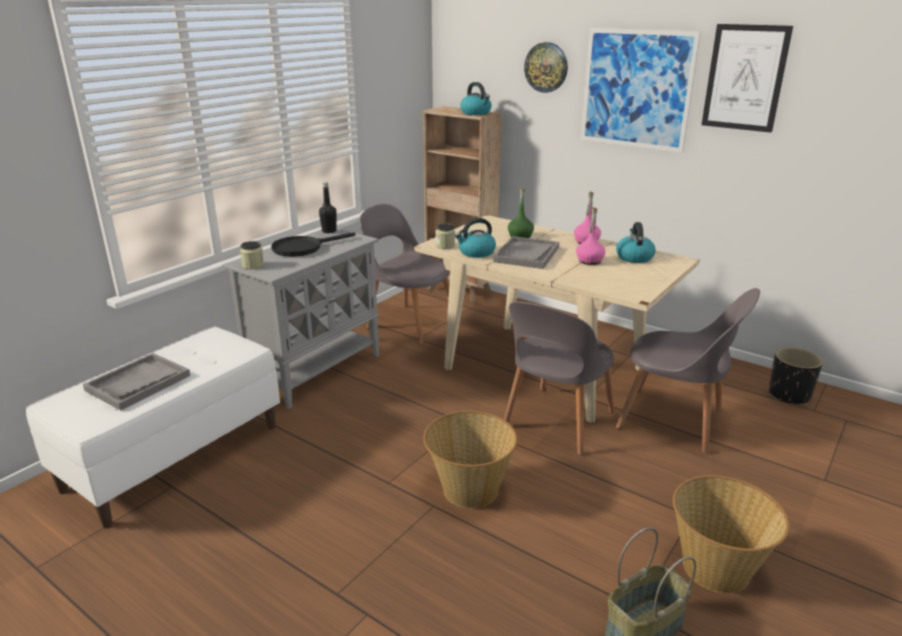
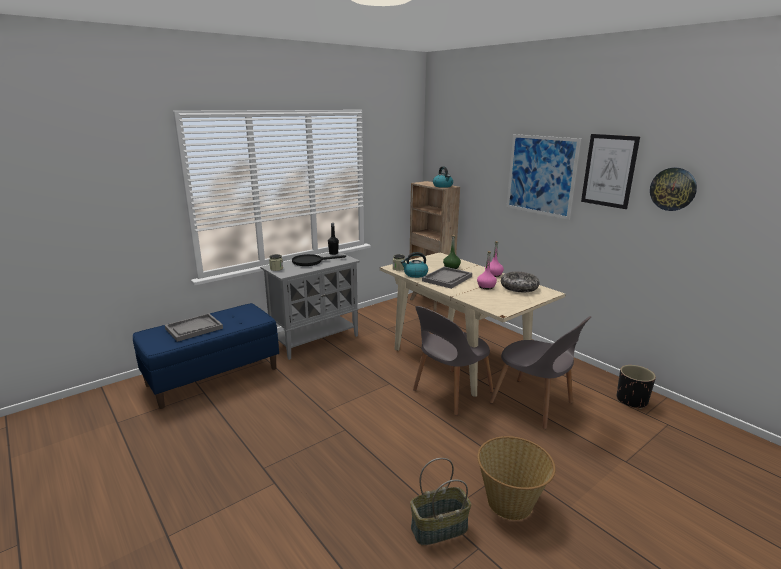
camera: 15 degrees right, 5 degrees down
white bench [26,327,280,528] -> blue bench [133,303,279,409]
grey chair [360,204,450,345] -> none
basket [423,411,518,509] -> none
wall clock [524,42,568,93] -> wall clock moved to [650,168,697,211]
kettle [616,222,656,263] -> bowl [501,271,539,292]

